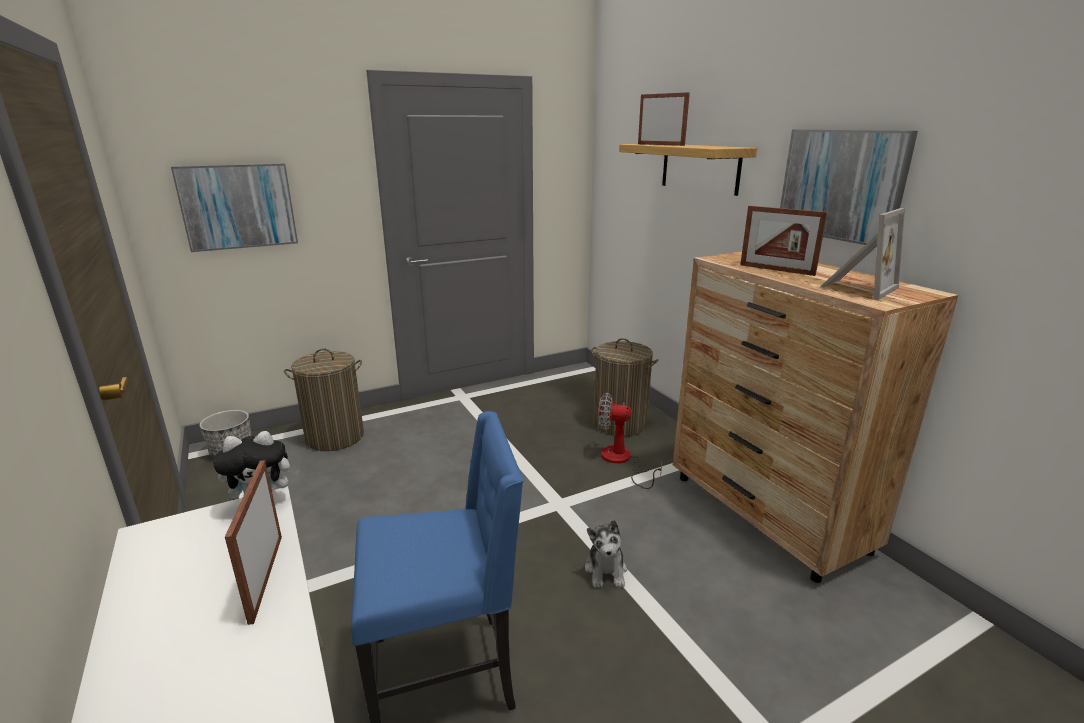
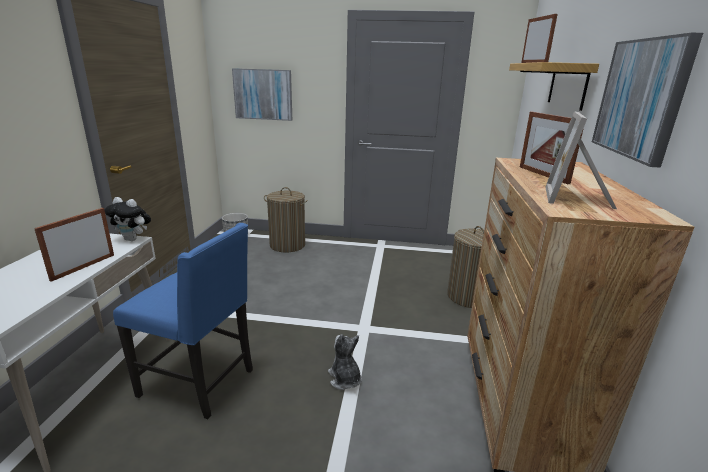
camera: 35 degrees right, 0 degrees up
plush toy [585,520,627,588] -> plush toy turned 120 degrees clockwise [328,334,362,390]
fan [598,393,662,489] -> none
picture frame [820,208,905,300] -> picture frame turned 120 degrees clockwise [545,111,617,209]

